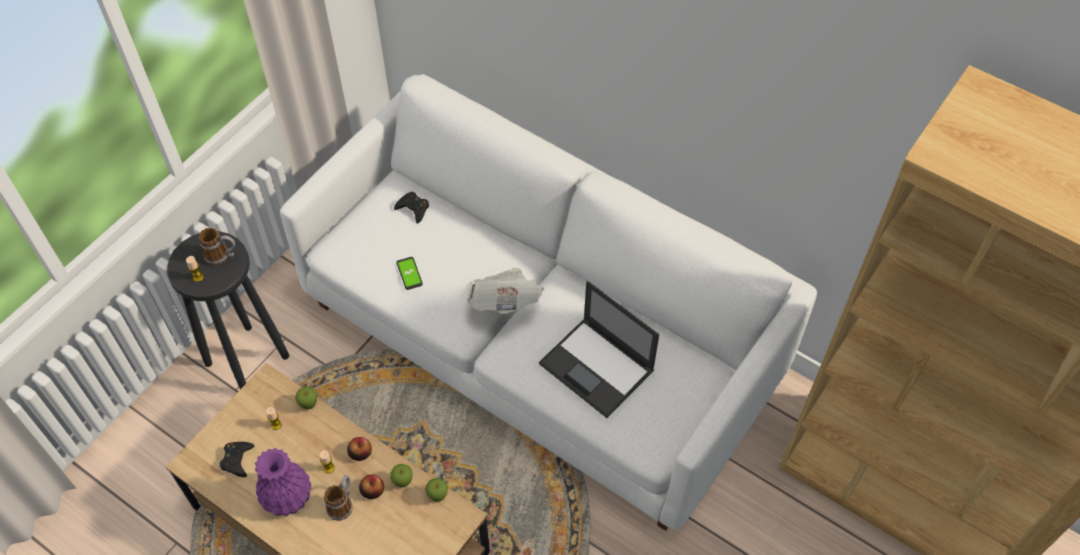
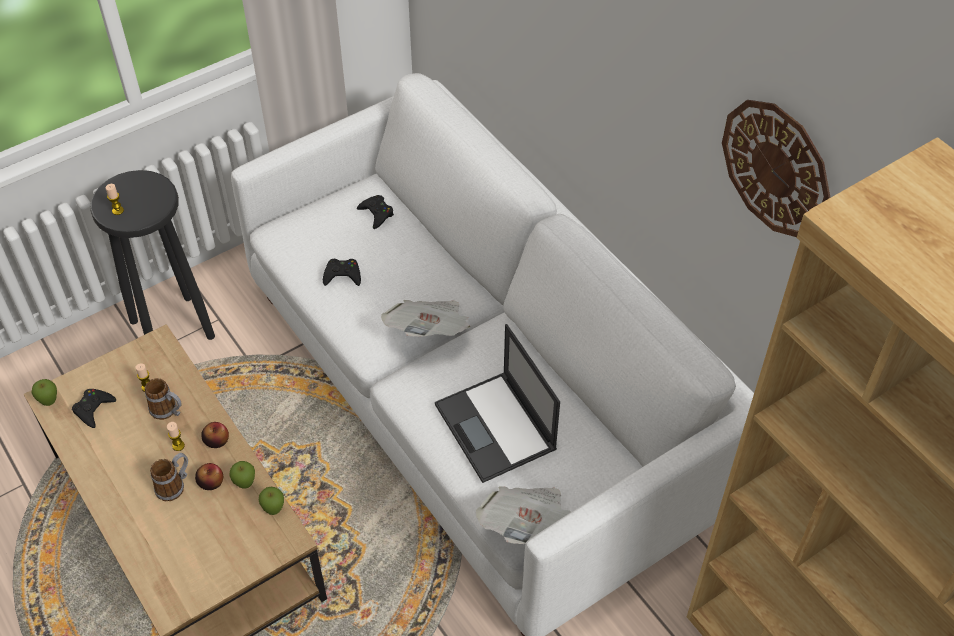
camera: 20 degrees right, 5 degrees down
mug [199,228,235,265] -> mug moved to [145,378,182,420]
purple vase [255,448,311,516] -> none
apple [295,386,317,409] -> apple moved to [31,379,57,406]
phone [396,257,423,290] -> black game controller [323,259,361,286]
none -> newspaper [476,486,571,544]
none -> wall clock [722,100,830,237]

